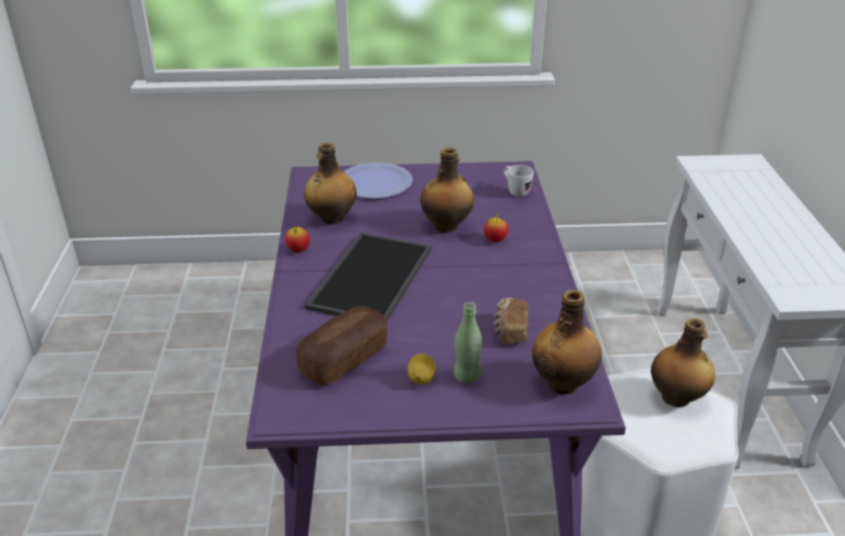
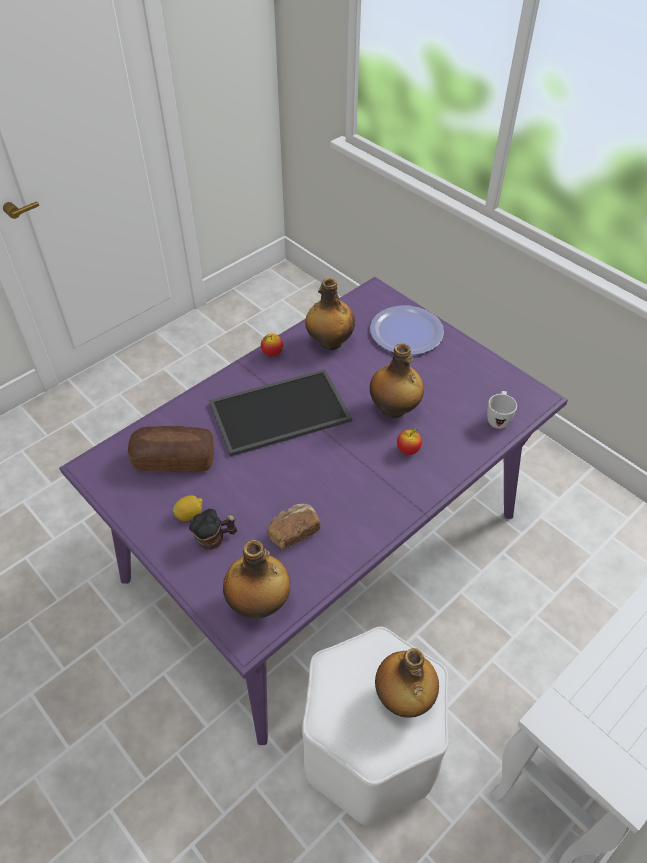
camera: 50 degrees right, 15 degrees up
green bottle [454,302,482,383] -> mug [189,509,237,550]

